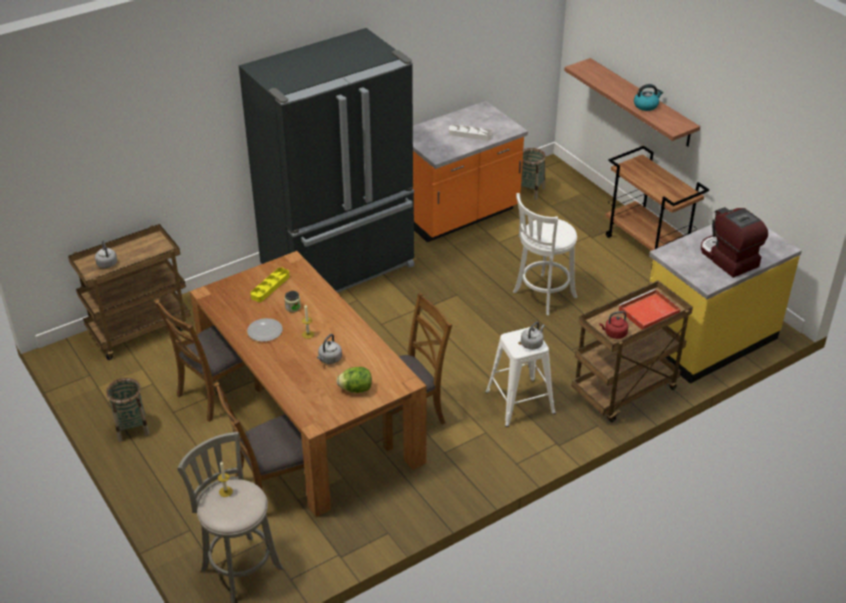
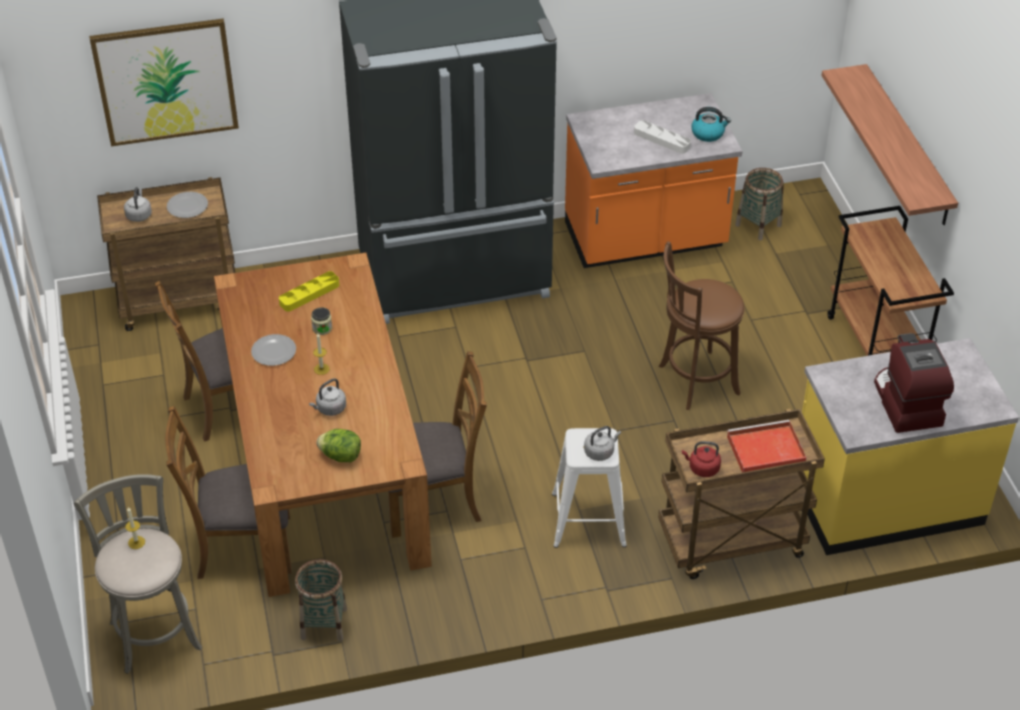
camera: 20 degrees right, 5 degrees up
basket [106,378,150,442] -> basket moved to [295,559,347,641]
white stool [513,193,577,315] -> brown stool [659,241,745,410]
kettle [634,84,663,111] -> kettle moved to [691,107,731,142]
none -> picture [89,18,239,146]
none -> plate [167,192,208,218]

